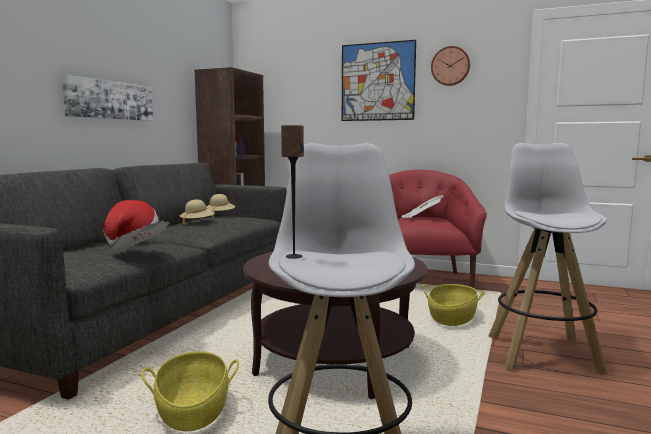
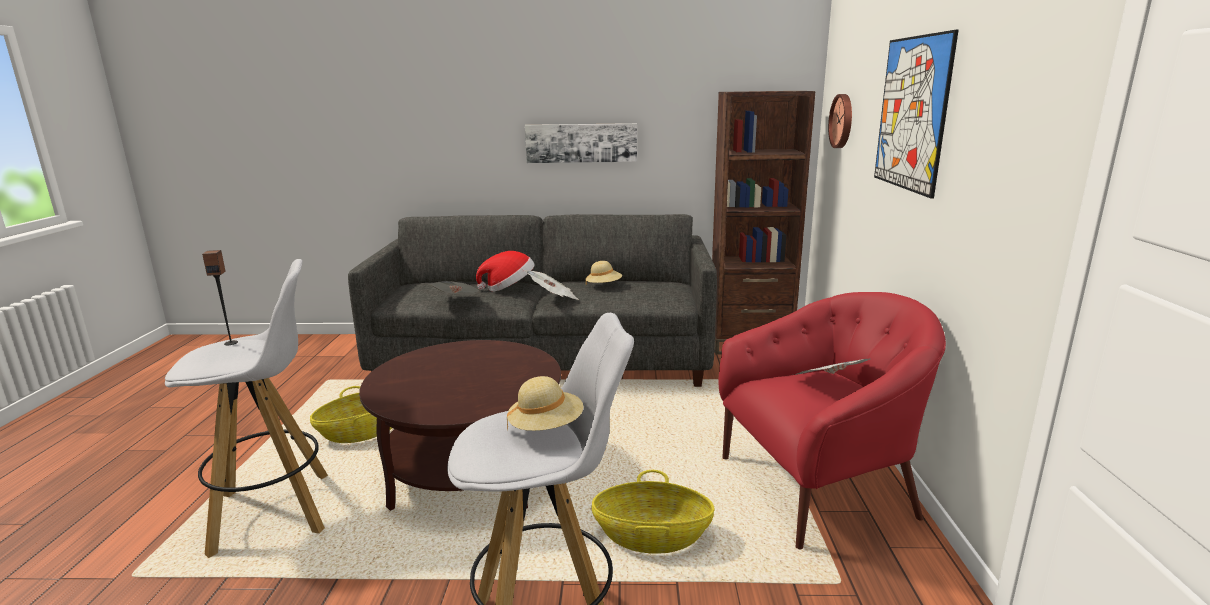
camera: 70 degrees right, 10 degrees up
beige hat [207,194,235,217] -> beige hat moved to [507,376,583,431]
wall clock [431,46,470,86] -> wall clock moved to [828,94,852,148]
none -> newspaper [525,270,579,300]

